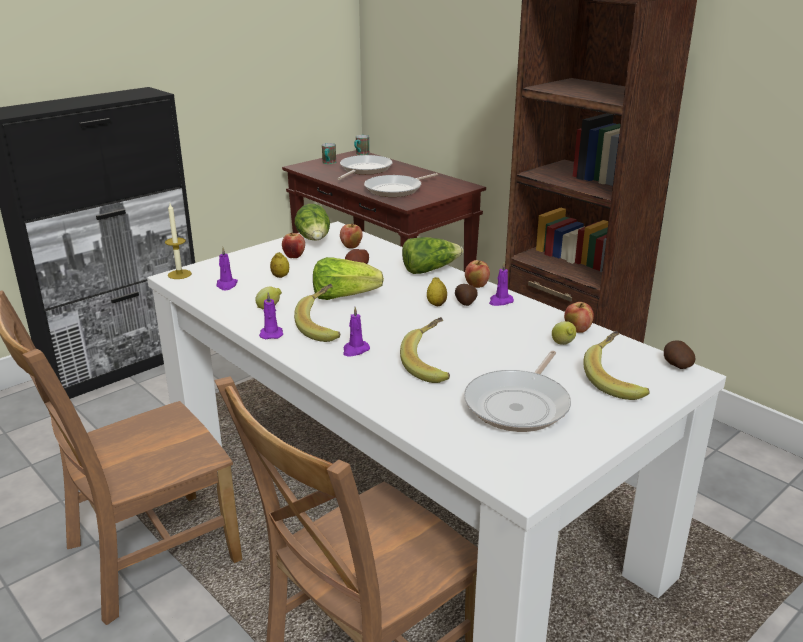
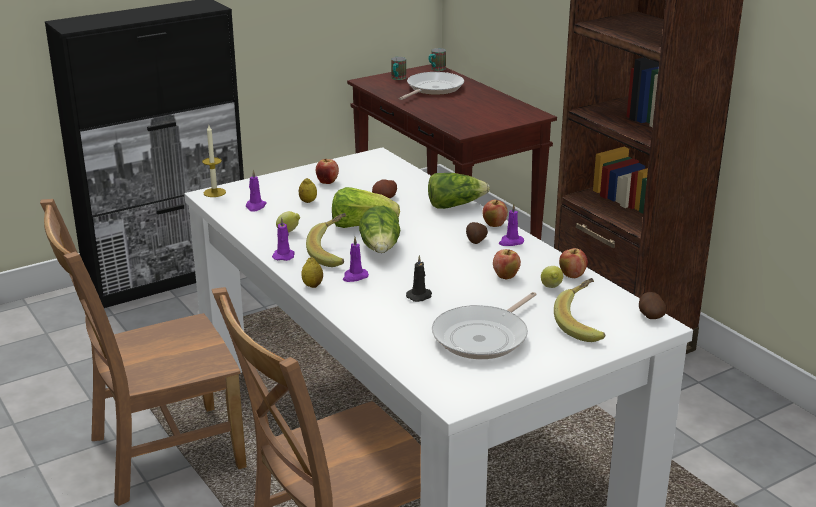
camera: 10 degrees right, 0 degrees up
lettuce [295,204,330,240] -> lettuce moved to [359,206,400,253]
apple [340,223,363,249] -> apple moved to [493,249,521,279]
frying pan [364,173,438,197] -> none
banana [400,317,450,383] -> black candle [406,255,432,302]
lemon [427,277,447,306] -> lemon moved to [301,257,323,288]

